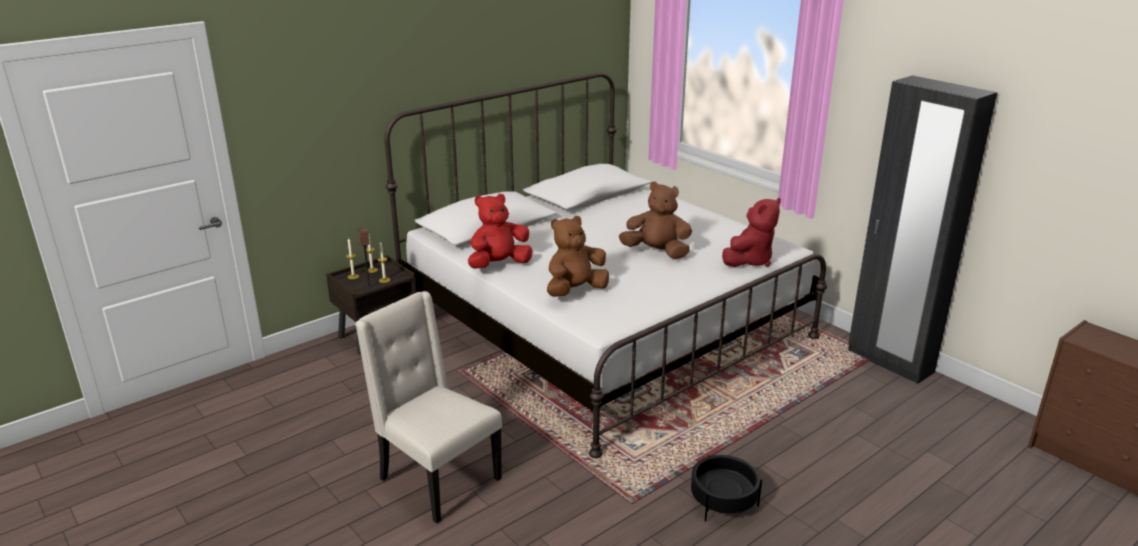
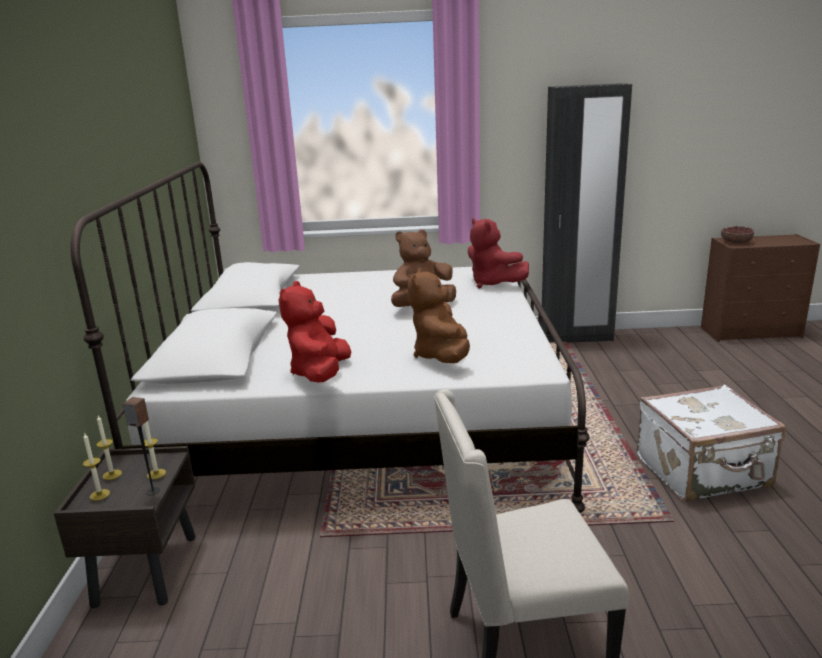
camera: 50 degrees left, 5 degrees down
black planter [691,455,762,522] -> white suitcase [637,384,786,502]
red plush toy [722,198,781,267] -> red plush toy turned 150 degrees clockwise [468,218,529,288]
none -> bowl [721,225,754,243]

